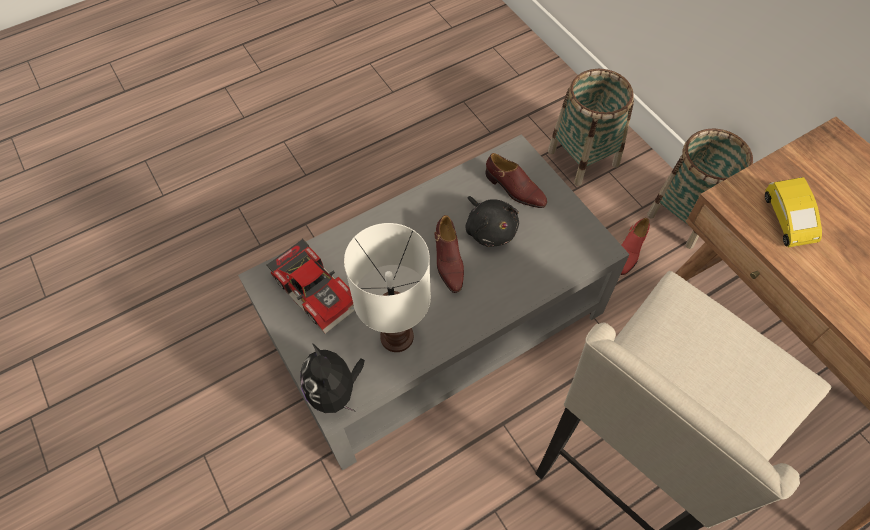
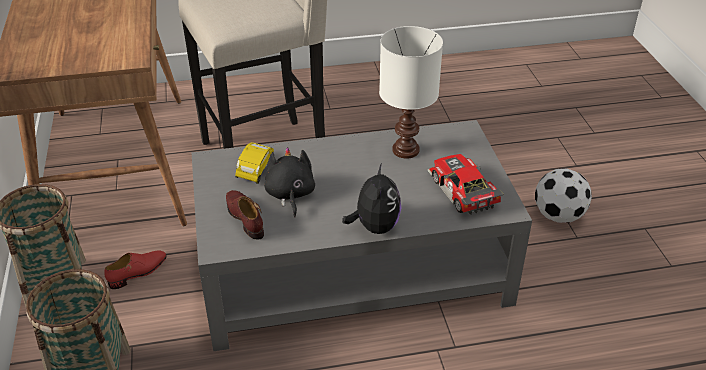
camera: 160 degrees left, 20 degrees down
plush toy [300,343,365,413] -> plush toy moved to [342,163,401,234]
brown shoe [434,215,464,293] -> none
yellow toy car [765,177,822,247] -> yellow toy car moved to [235,142,274,184]
none -> football [535,168,592,223]

